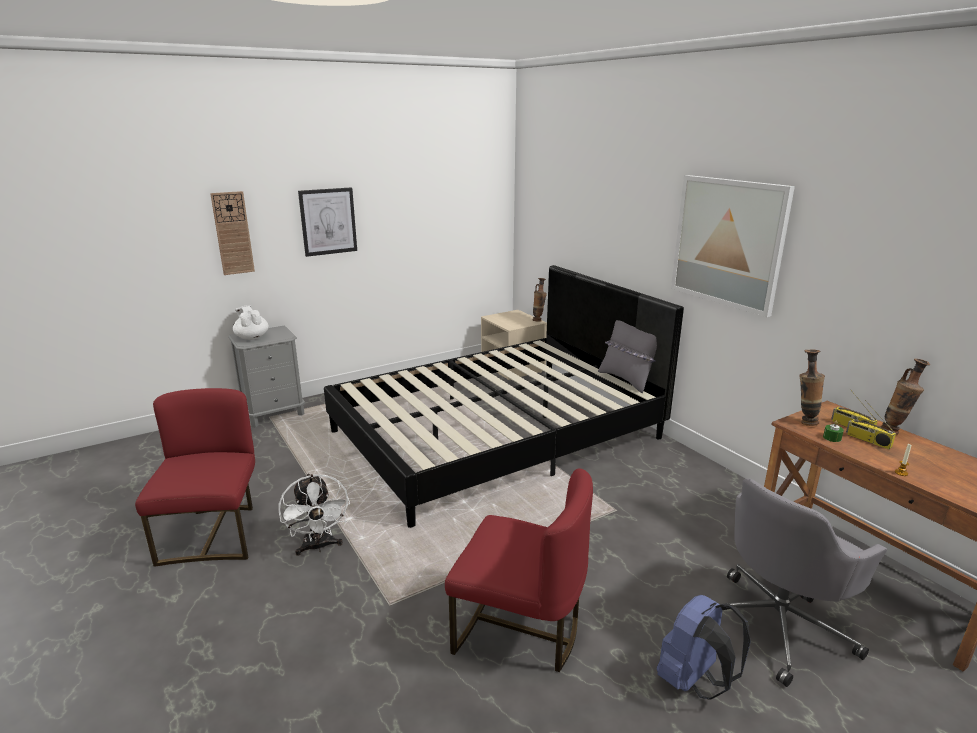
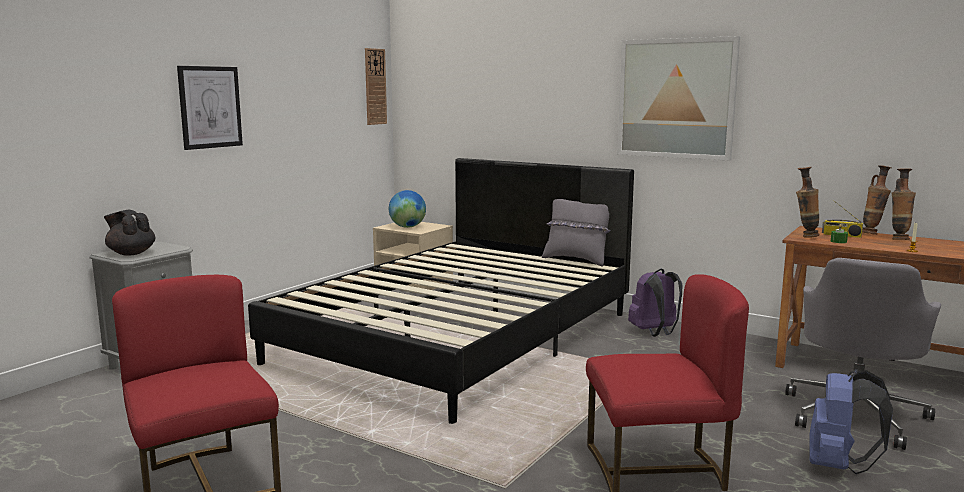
camera: 25 degrees left, 10 degrees down
wall clock [210,191,255,275] -> wall clock moved to [365,48,387,125]
white teapot [233,305,269,340] -> black teapot [104,210,156,256]
white fan [278,473,350,556] -> none
vase [533,278,547,322] -> vase moved to [892,168,916,240]
radio [846,400,896,449] -> none
none -> globe [389,190,426,228]
none -> purple backpack [628,269,682,337]

